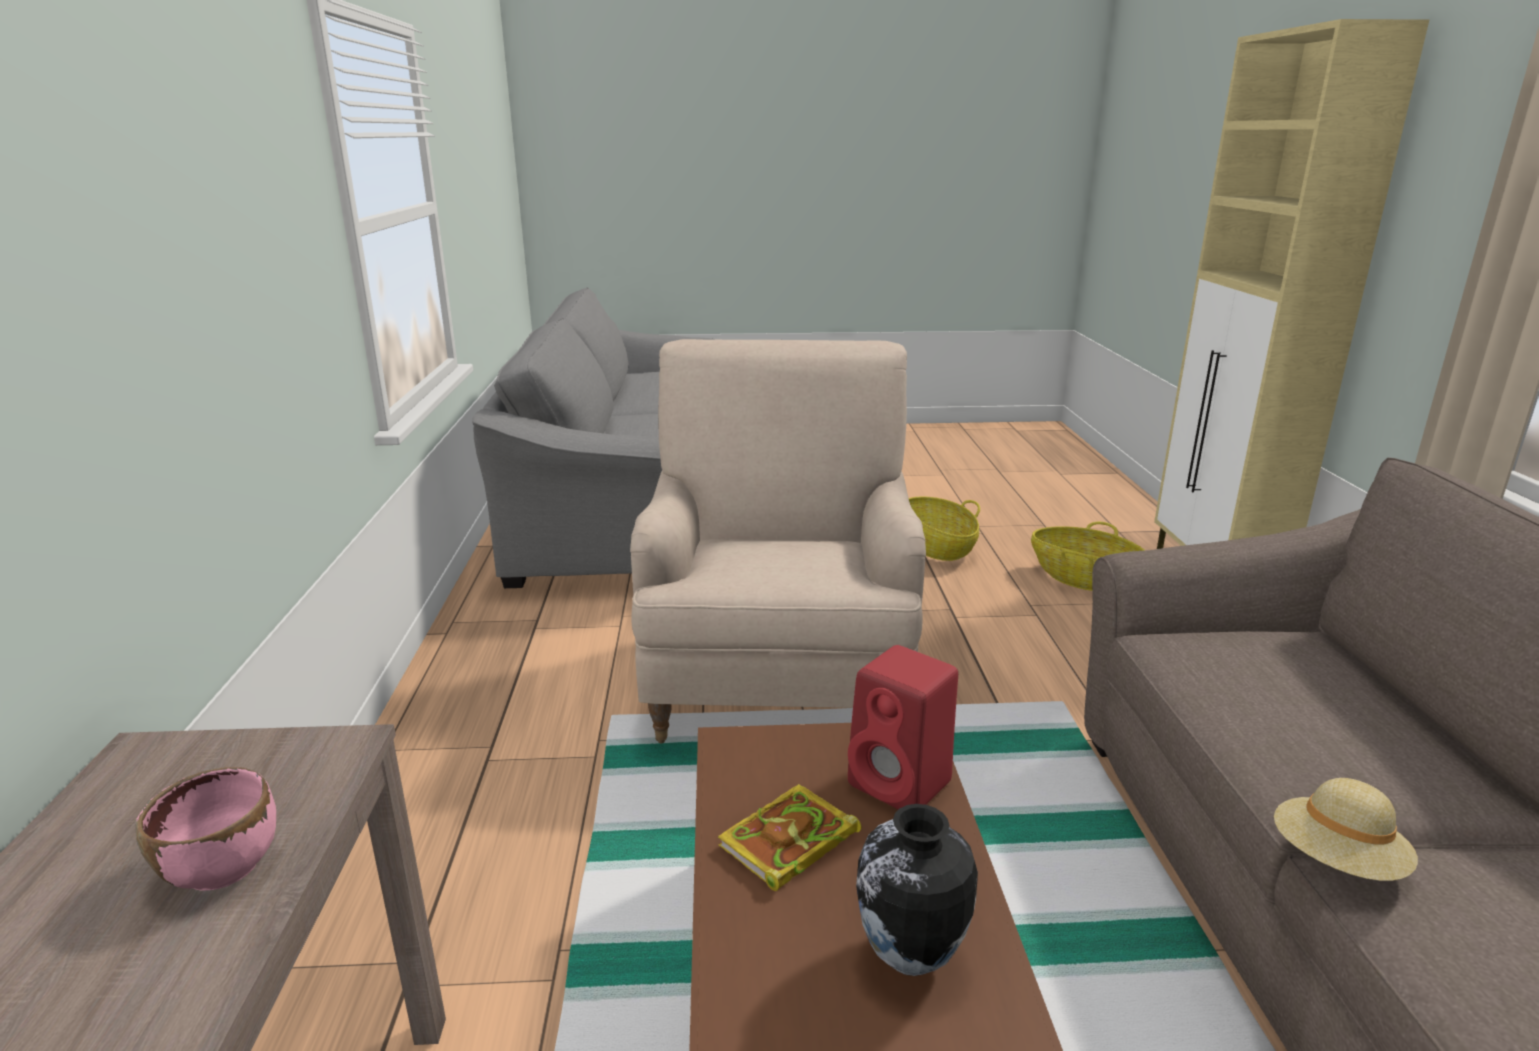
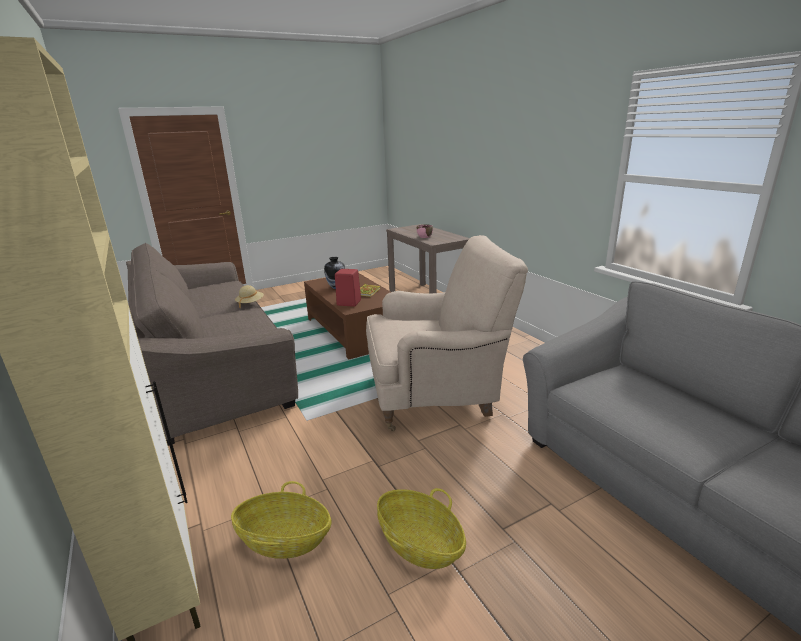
camera: 155 degrees right, 0 degrees up
beige armchair [630,339,926,743] -> beige armchair turned 75 degrees counterclockwise [366,235,528,431]

